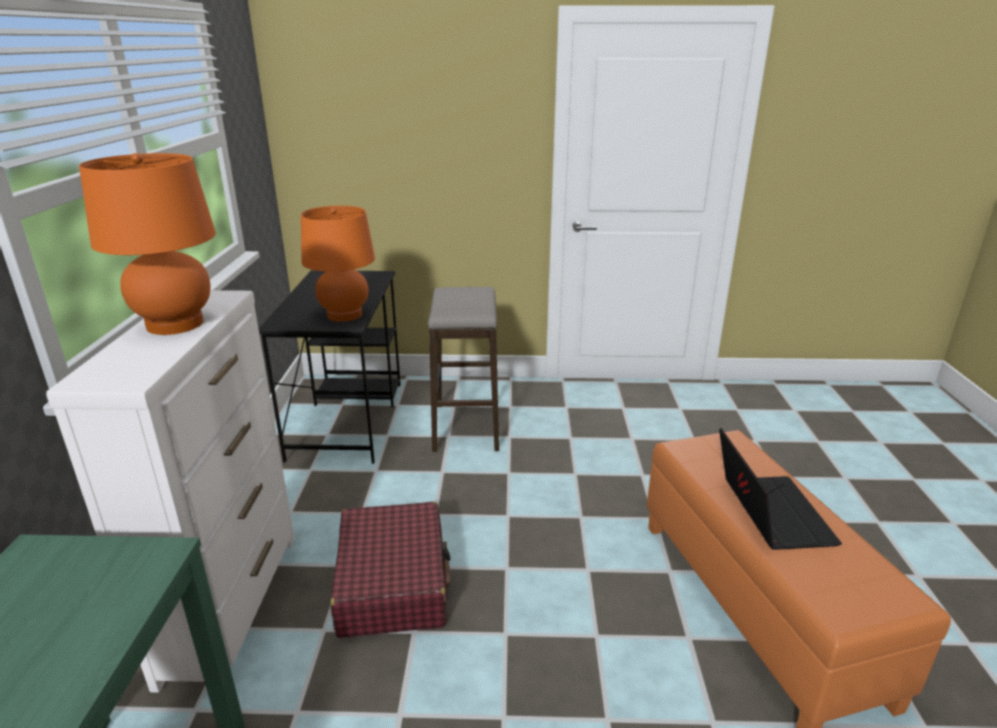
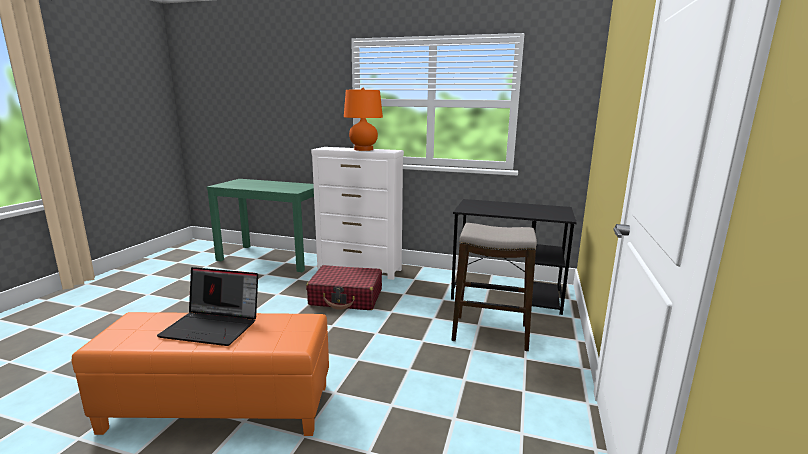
camera: 105 degrees right, 10 degrees down
orange table lamp [301,206,375,322] -> none

